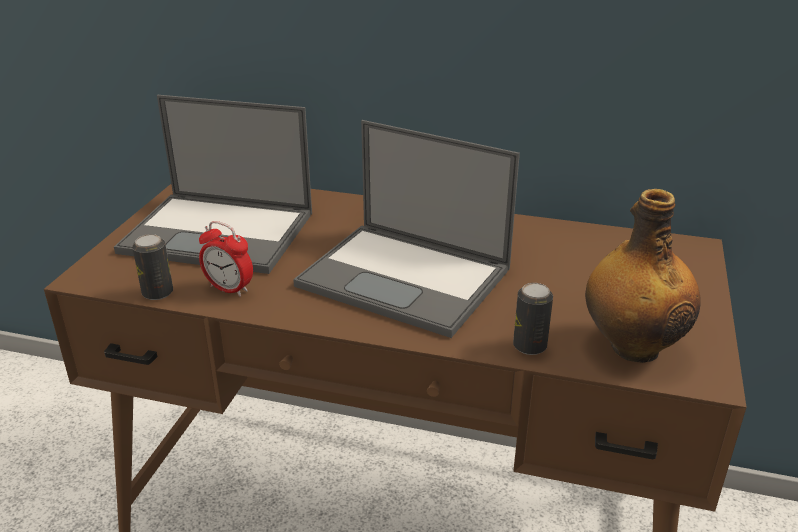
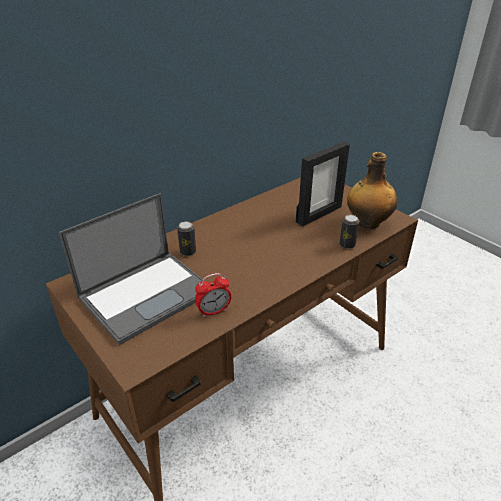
camera: 55 degrees left, 5 degrees up
can [132,234,173,300] -> can moved to [177,221,196,256]
laptop [293,120,520,338] -> none
none -> picture frame [296,142,350,226]

